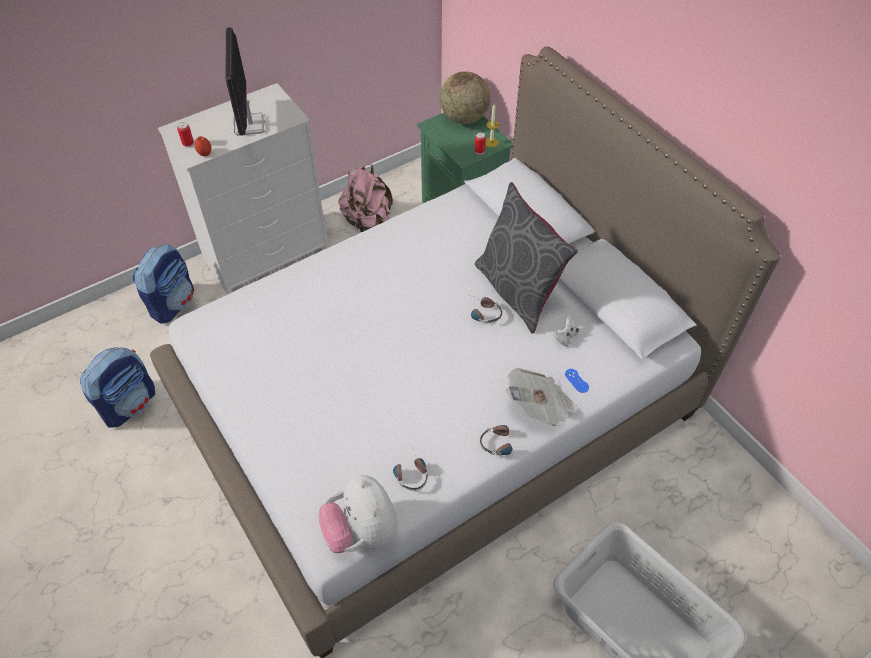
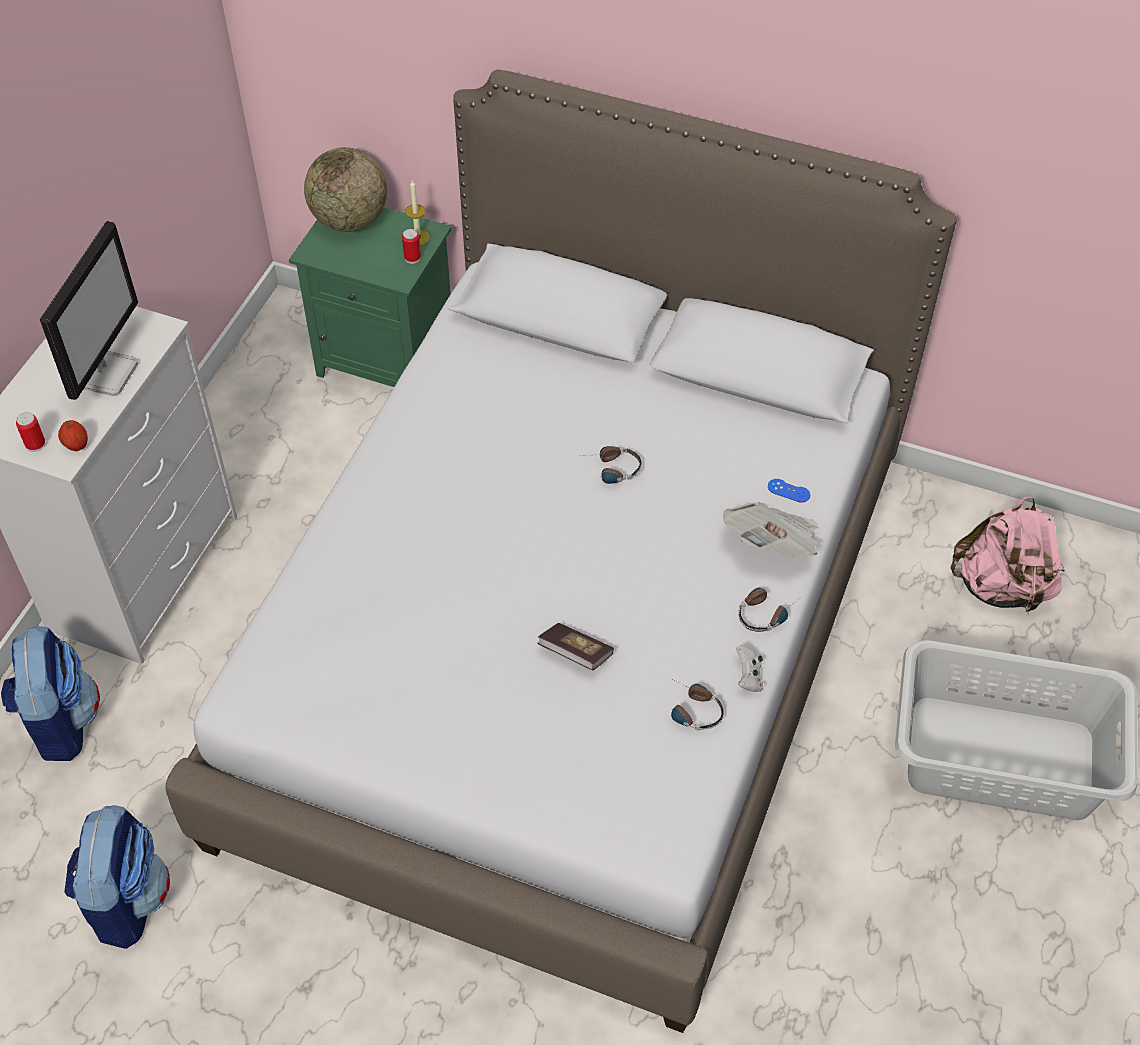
camera: 35 degrees left, 0 degrees up
monitor [225,27,265,136] -> monitor turned 120 degrees counterclockwise [40,221,138,400]
plush toy [319,475,397,553] -> none
pink backpack [338,164,393,232] -> pink backpack moved to [950,495,1065,616]
grey pillow [475,182,578,334] -> none
white game controller [554,316,579,347] -> white game controller moved to [736,645,763,692]
none -> book [538,623,614,670]

